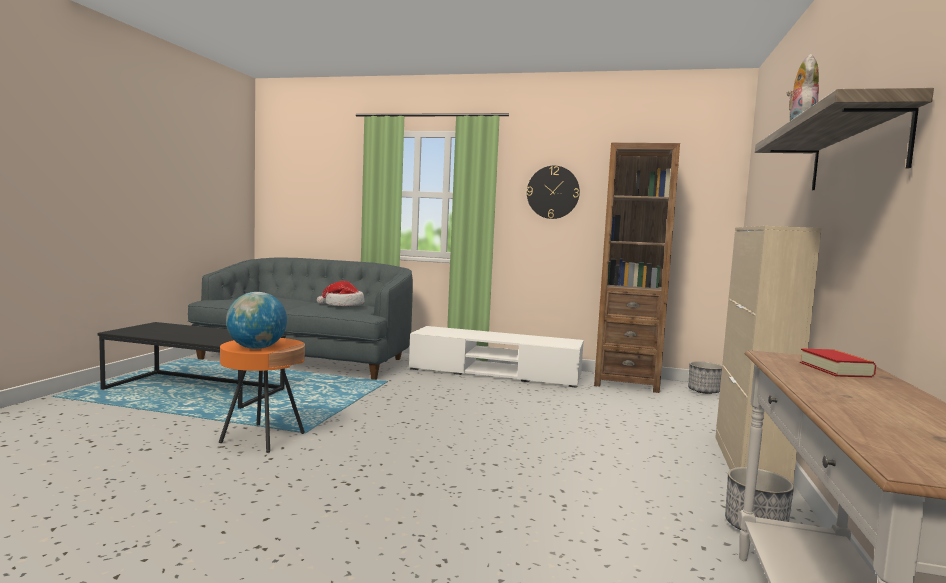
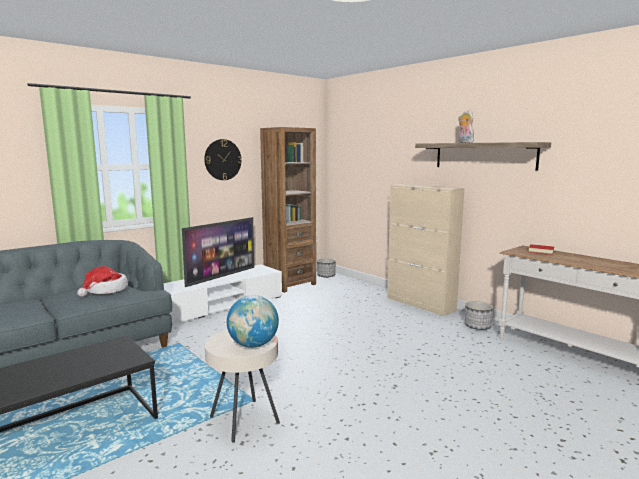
camera: 55 degrees left, 5 degrees up
orange side table [219,338,305,452] -> beige side table [205,330,280,443]
none -> television [182,217,254,287]

